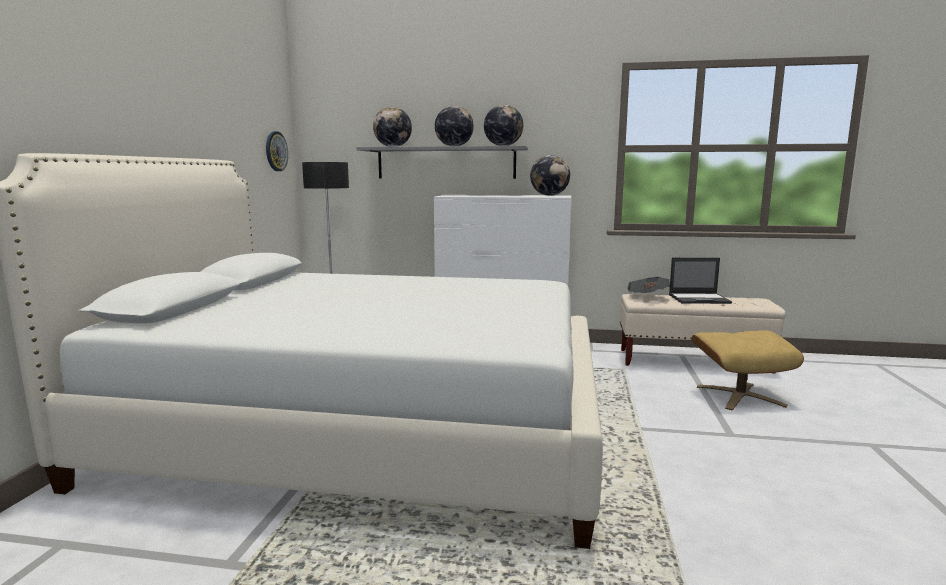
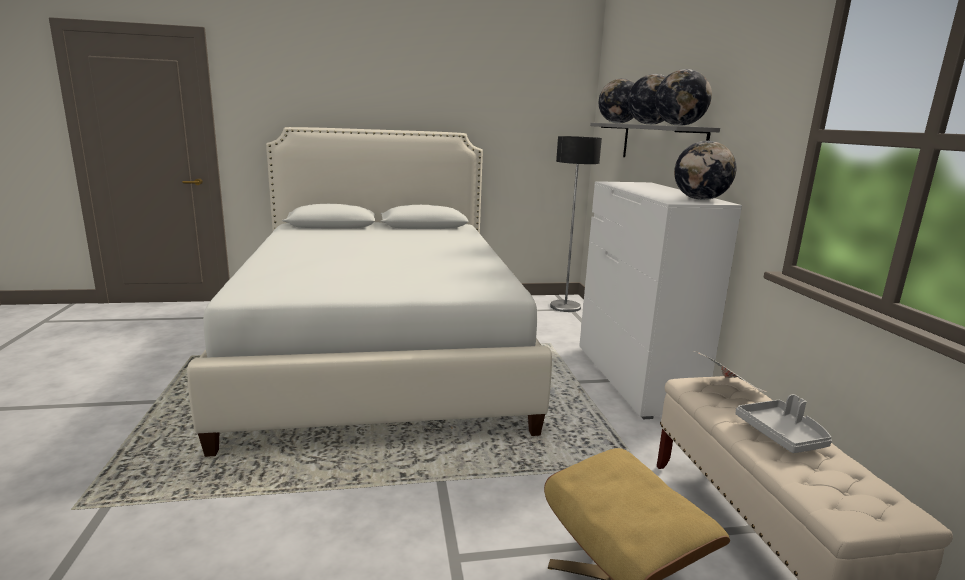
camera: 70 degrees right, 5 degrees up
wall clock [266,131,288,171] -> none
laptop [669,258,732,304] -> grey tray [735,394,832,453]

